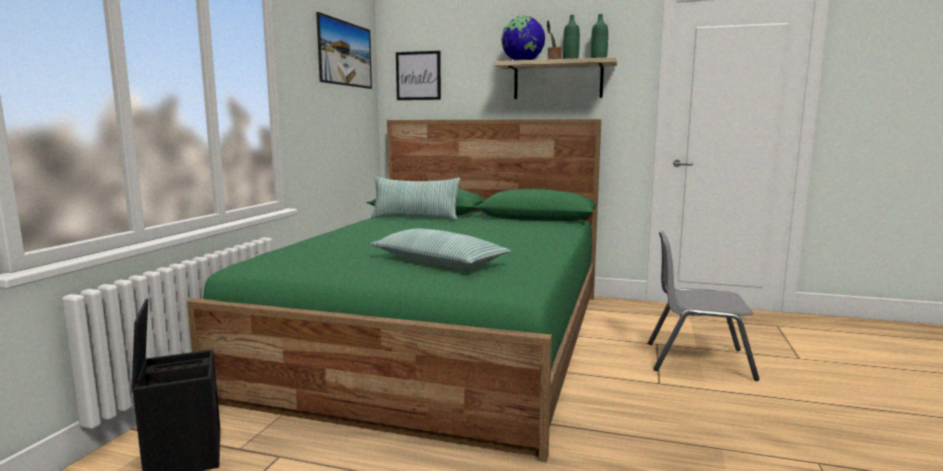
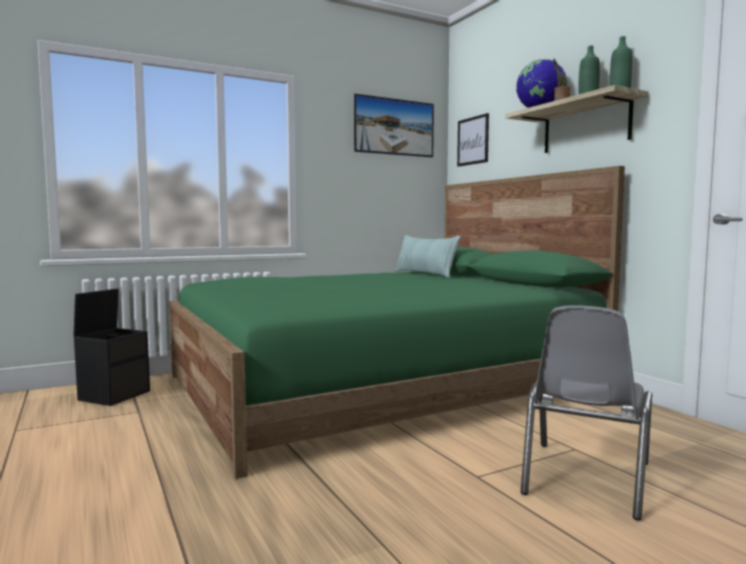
camera: 45 degrees right, 5 degrees down
pillow [370,228,511,268] -> none
grey chair [648,231,760,381] -> grey chair turned 120 degrees counterclockwise [521,305,652,521]

